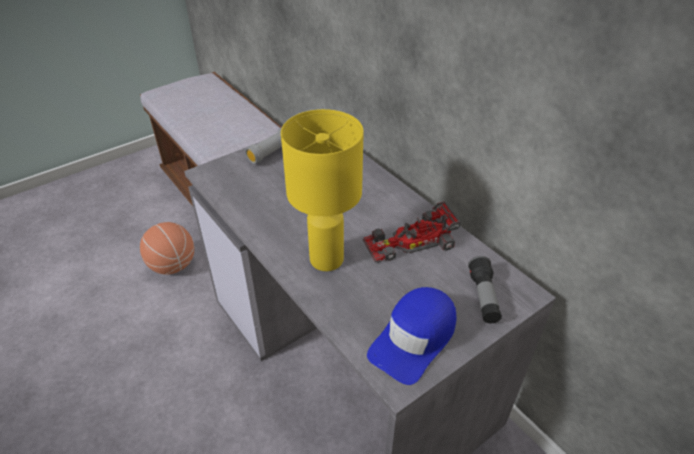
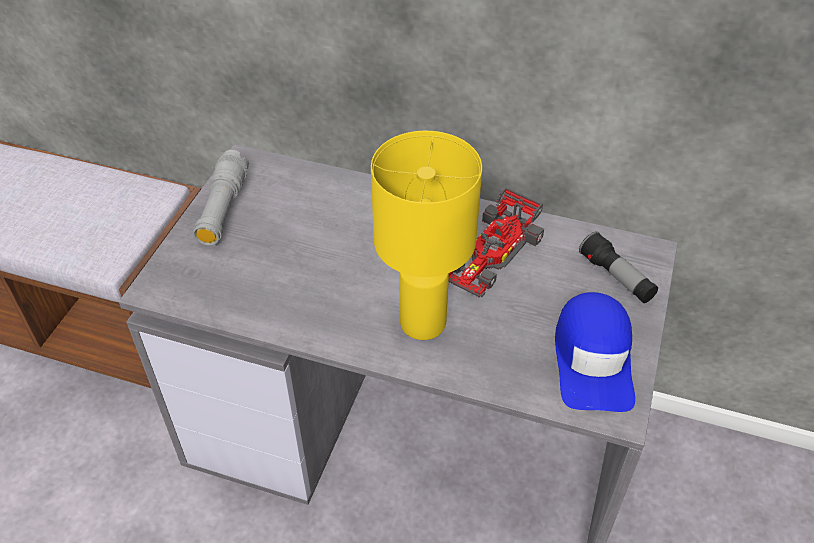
camera: 35 degrees left, 5 degrees up
basketball [140,222,194,275] -> none

